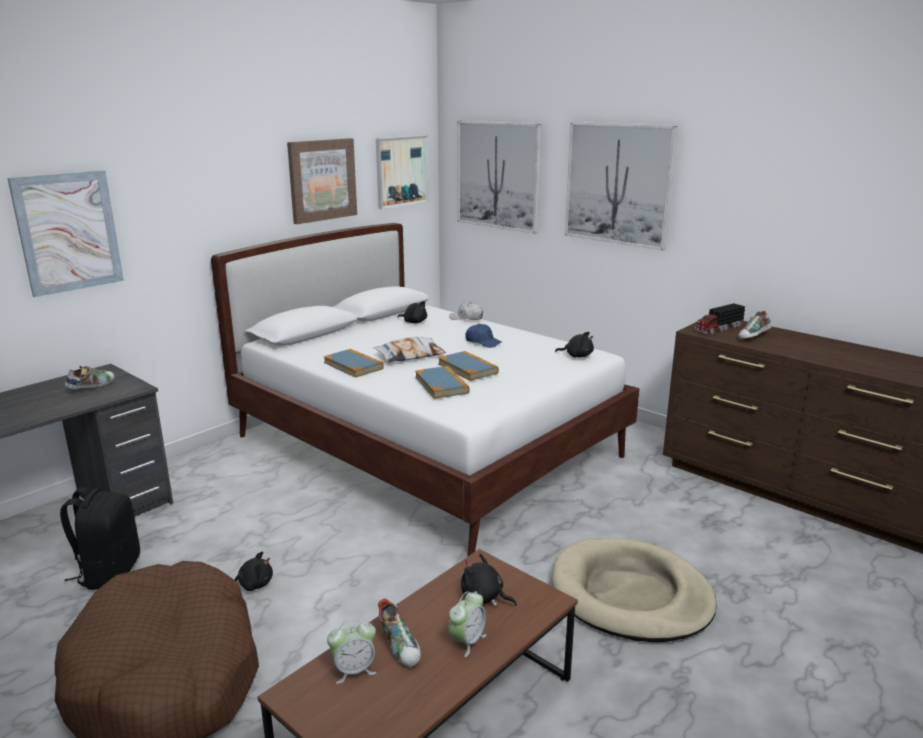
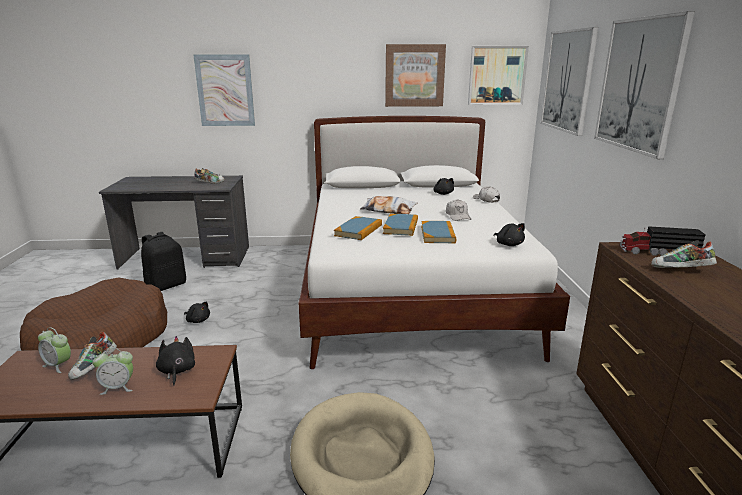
camera: 45 degrees right, 0 degrees up
book [324,349,384,378] -> book moved to [421,221,456,243]
blue cap [466,324,502,348] -> white cap [446,199,471,221]

